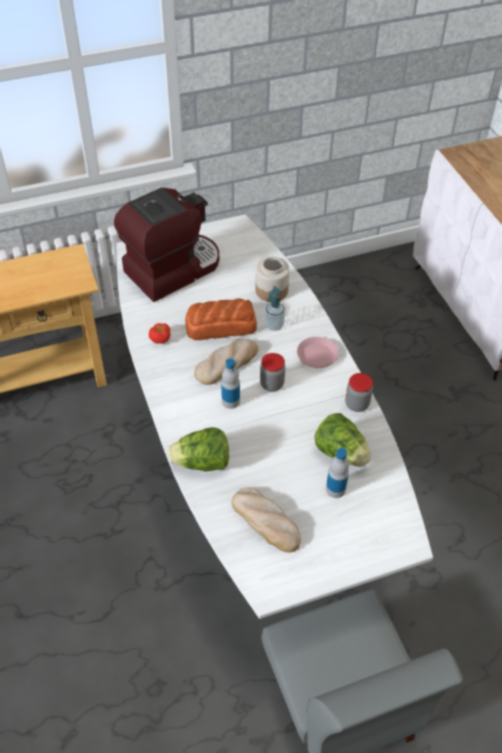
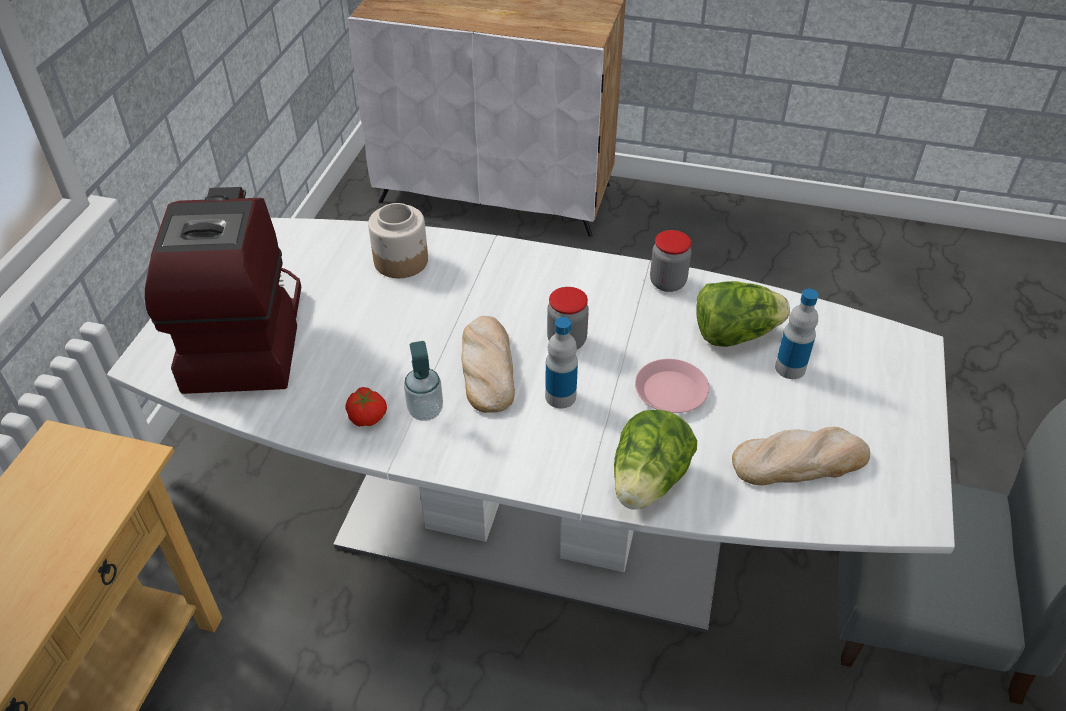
camera: 55 degrees left, 5 degrees down
bread [185,298,257,340] -> none
soap dispenser [265,287,285,331] -> soap dispenser moved to [404,341,443,421]
pink plate [297,337,339,368] -> pink plate moved to [635,359,709,413]

